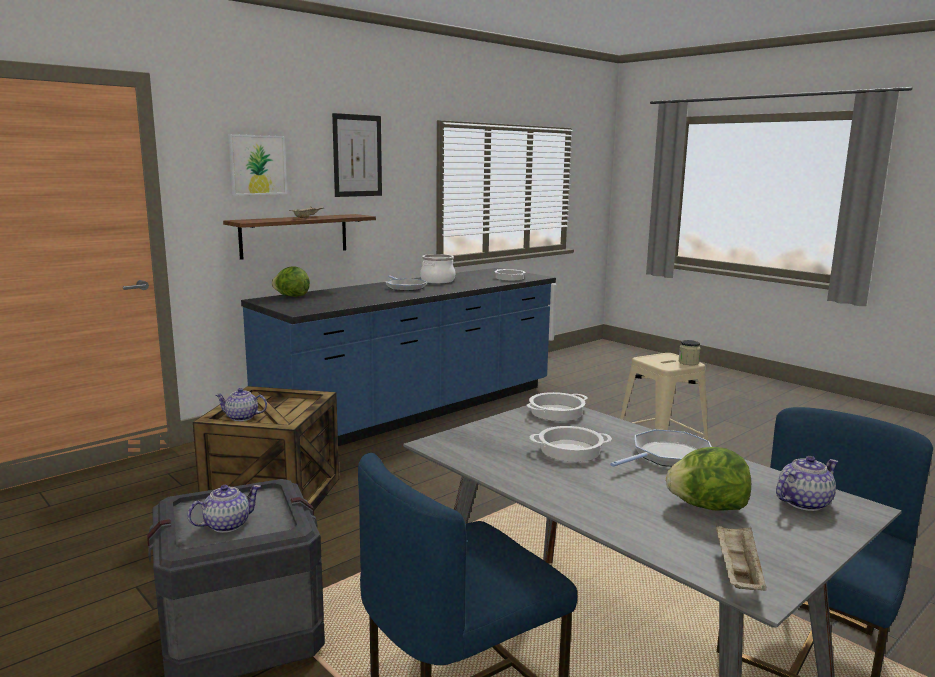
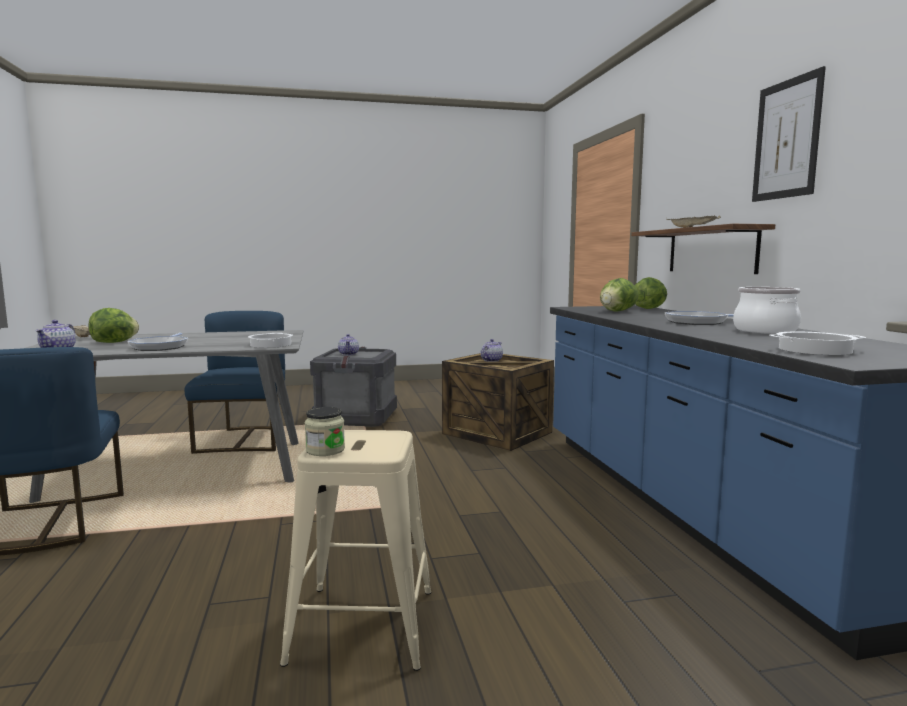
camera: 120 degrees right, 5 degrees down
picture [228,134,287,195] -> none
cooking pot [530,426,612,462] -> none
none -> lettuce [600,278,639,311]

